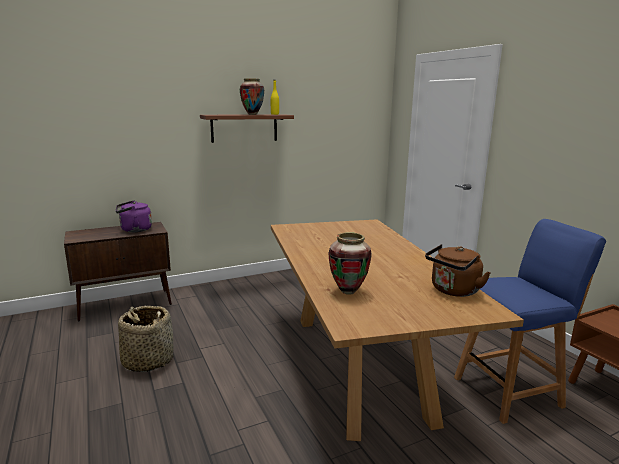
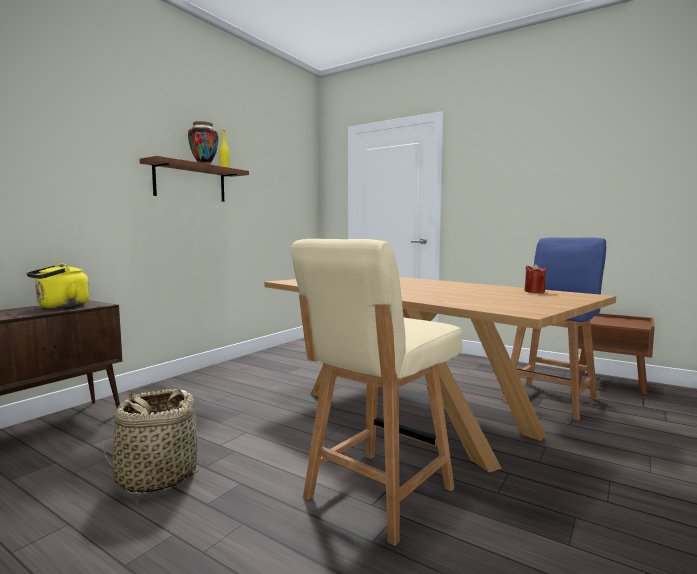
camera: 30 degrees left, 10 degrees down
purple kettle [116,200,152,232] -> yellow kettle [27,264,89,309]
vase [328,232,372,295] -> none
brown kettle [425,244,491,297] -> red candle [524,264,546,293]
none -> beige chair [291,239,462,546]

